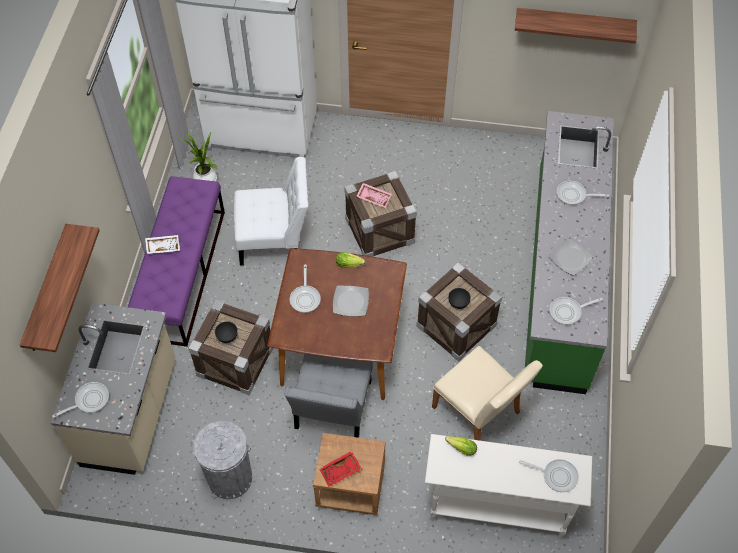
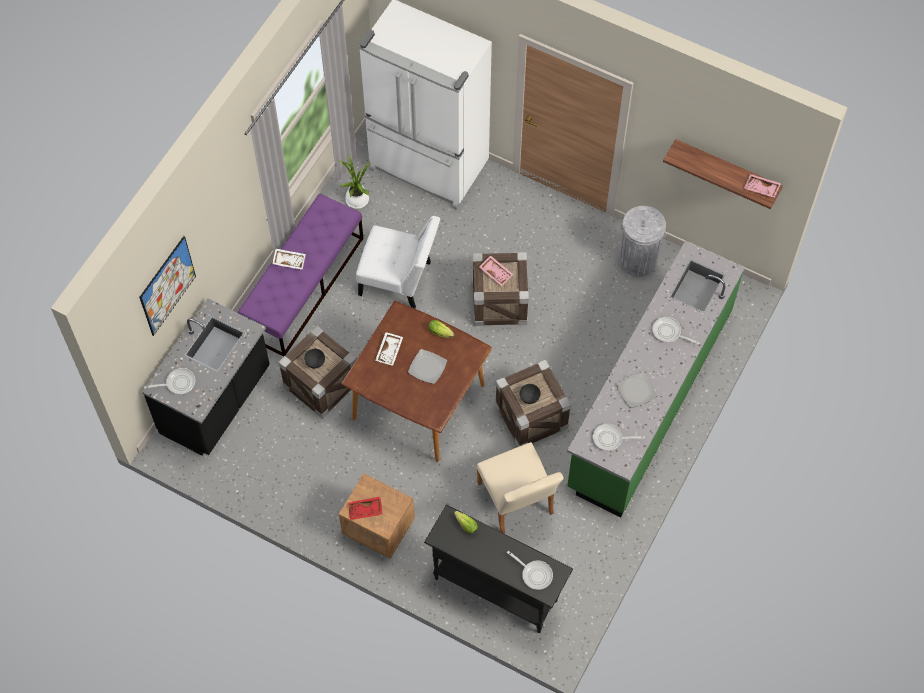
camera: 20 degrees right, 5 degrees up
shelf [19,224,100,352] -> picture [139,236,196,336]
beige counter [51,303,176,475] -> black counter [142,298,270,455]
grey trash can [194,421,252,499] -> grey trash can moved to [619,206,666,277]
grey chair [284,354,373,438] -> none
frying pan [290,265,321,313] -> white tray [375,332,403,366]
white console table [425,434,592,539] -> black console table [424,505,573,633]
none -> pink tray [744,174,781,198]

